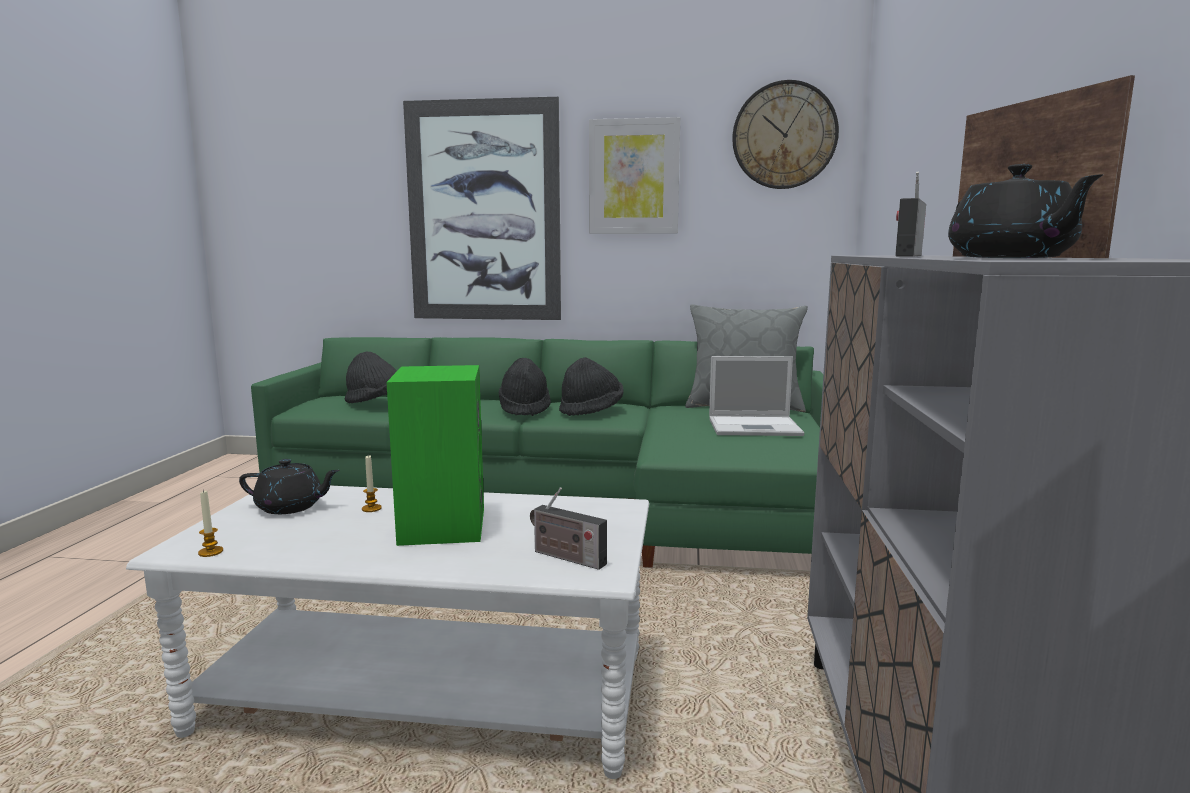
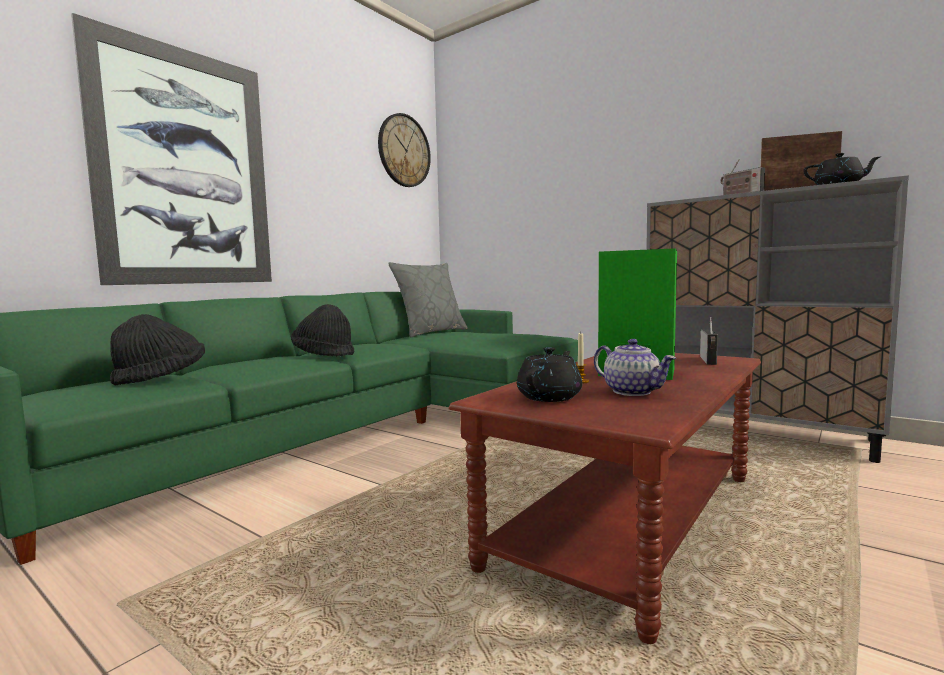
camera: 60 degrees left, 5 degrees down
white coffee table [126,486,649,779] -> brown coffee table [448,353,761,644]
candle [198,489,223,557] -> none
radio [530,487,607,570] -> radio turned 45 degrees counterclockwise [700,317,718,365]
black hat [559,357,624,416] -> none
picture [589,117,681,234] -> none
laptop [709,356,804,436] -> none
none -> teapot [594,339,676,396]

